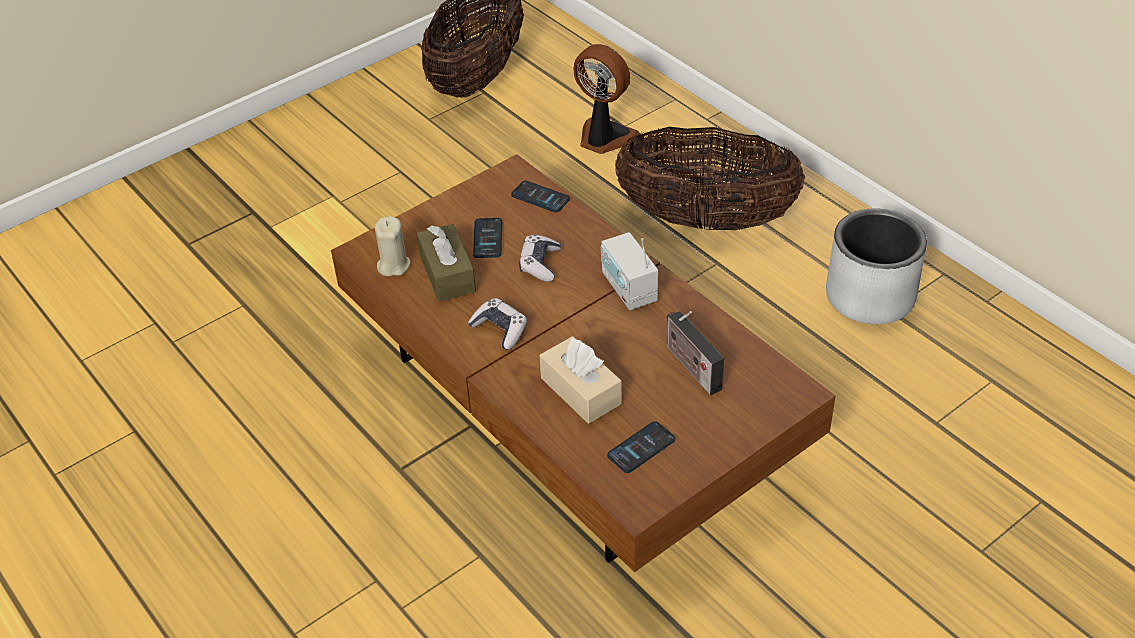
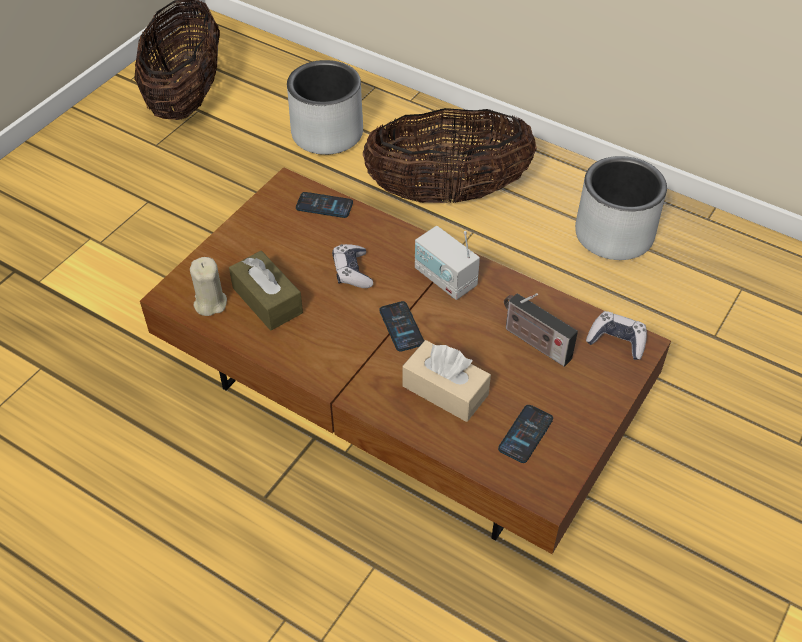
camera: 20 degrees left, 5 degrees up
game controller [468,298,527,350] -> game controller moved to [586,311,647,360]
phone [473,218,502,258] -> phone moved to [379,301,424,352]
fan [573,44,640,154] -> grey planter [287,60,363,155]

